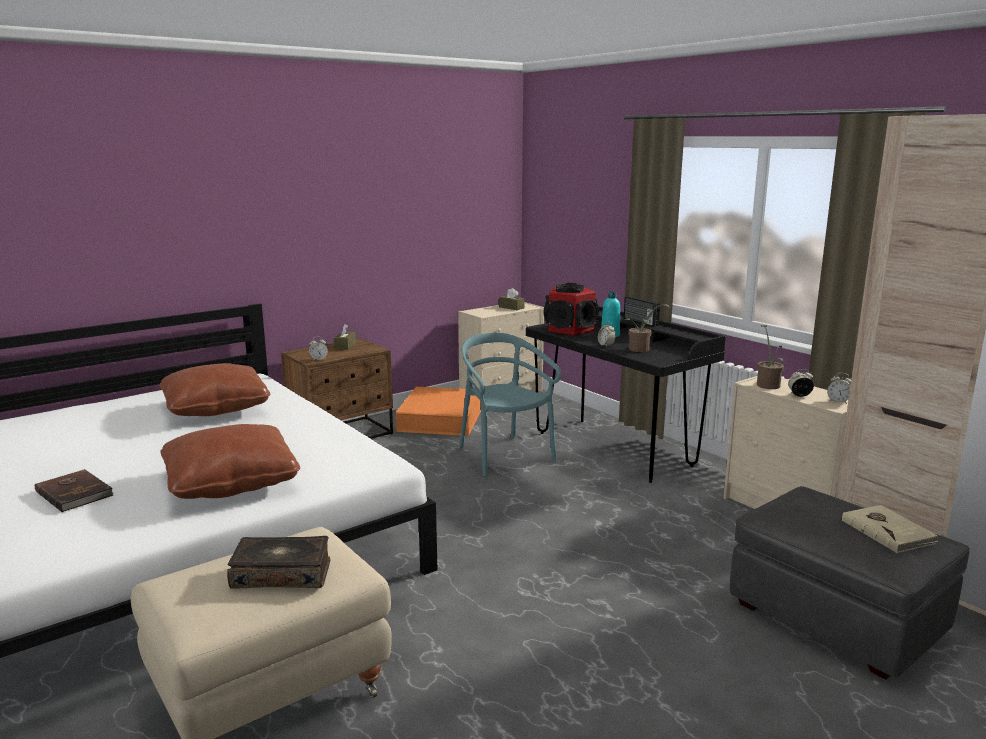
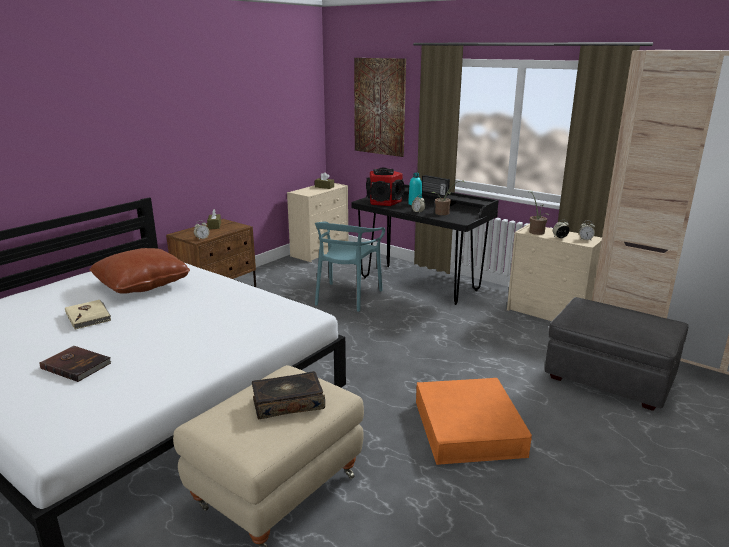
camera: 15 degrees left, 5 degrees up
brown pillow [160,424,300,499] -> none
orange storage box [396,387,481,436] -> orange storage box moved to [416,378,532,465]
turquoise chair [459,333,561,476] -> turquoise chair turned 120 degrees counterclockwise [315,222,385,312]
beige book [842,505,938,553] -> beige book moved to [65,300,111,330]
none -> picture [354,58,406,157]

